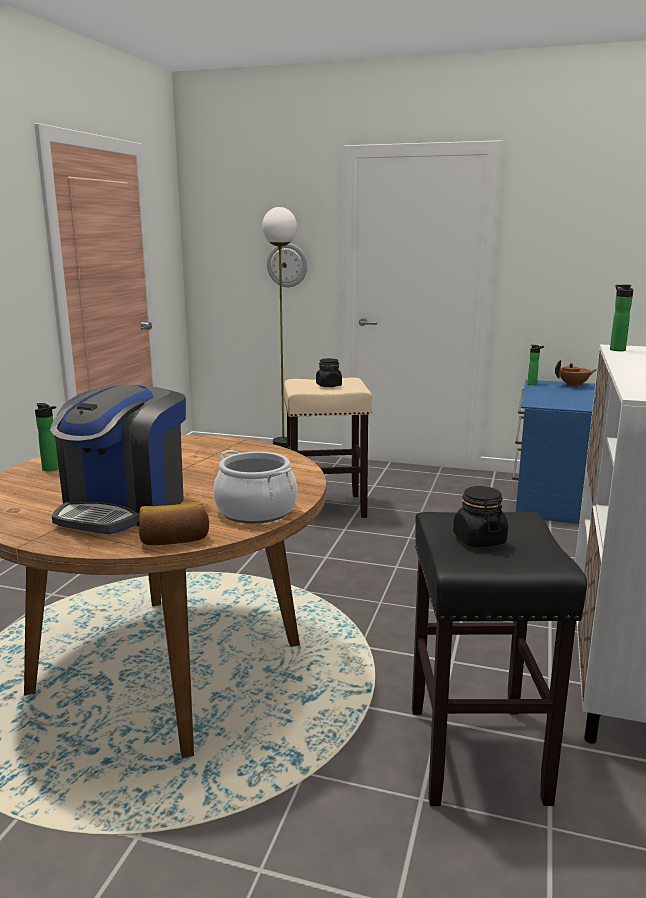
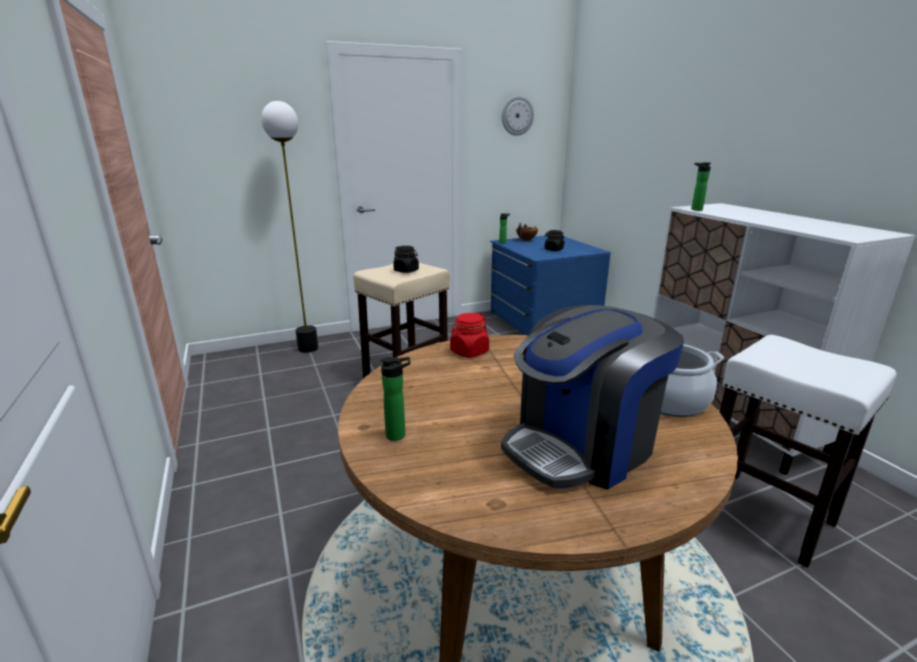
camera: 40 degrees left, 5 degrees up
coffee machine [50,385,186,534] -> coffee machine turned 75 degrees clockwise [501,305,684,490]
bread [139,502,209,545] -> none
wall clock [267,243,308,287] -> wall clock moved to [502,96,534,136]
black stool [412,512,587,806] -> white stool [720,335,897,568]
black jar [453,486,508,547] -> black jar moved to [544,230,565,251]
none -> red jar [450,313,489,358]

